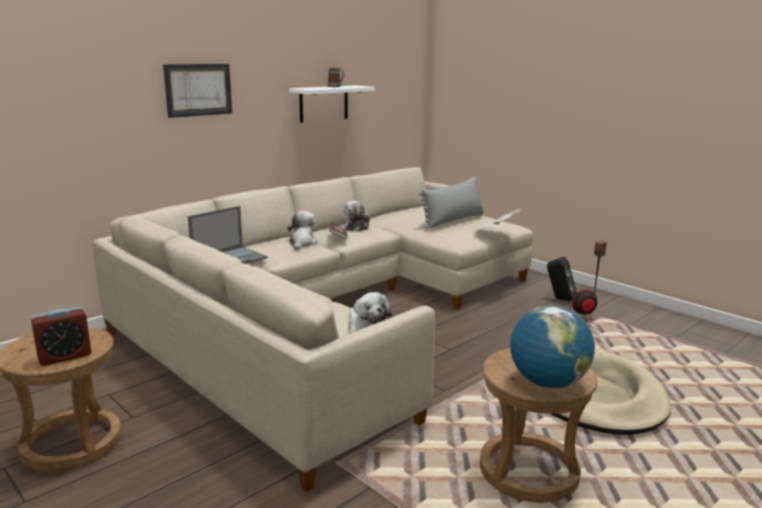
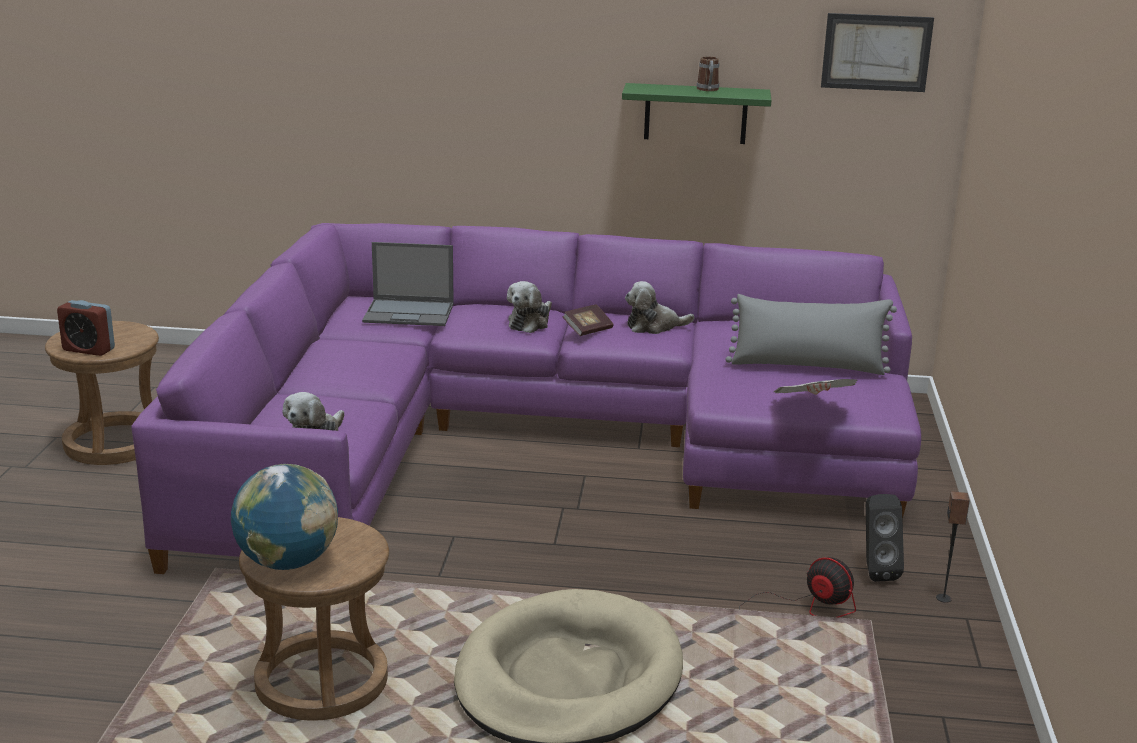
camera: 50 degrees right, 5 degrees up
beige sofa [93,167,533,492] -> purple sofa [131,223,921,574]
picture [163,64,232,118] -> picture moved to [821,13,934,92]
plush toy [287,211,317,250] -> plush toy turned 150 degrees clockwise [507,281,552,333]
white shelf [289,85,375,123] -> green shelf [622,83,771,144]

